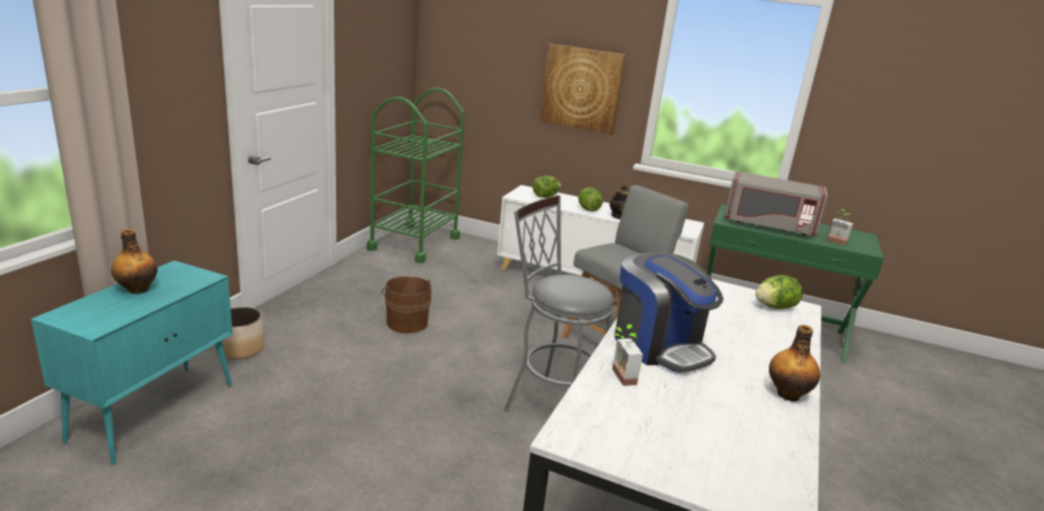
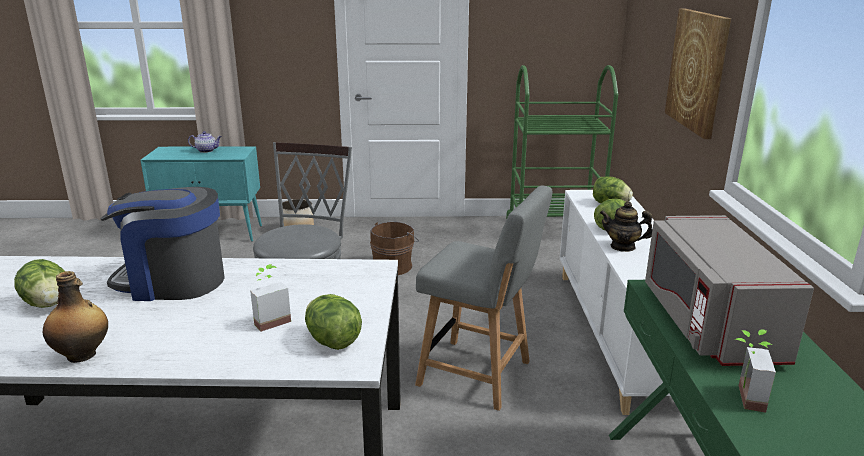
camera: 70 degrees right, 0 degrees up
bottle [111,229,158,294] -> teapot [188,131,222,153]
potted plant [612,324,643,386] -> potted plant moved to [250,264,291,332]
coffee machine [615,252,724,373] -> coffee machine turned 60 degrees clockwise [101,187,225,301]
none -> lettuce [14,259,64,308]

